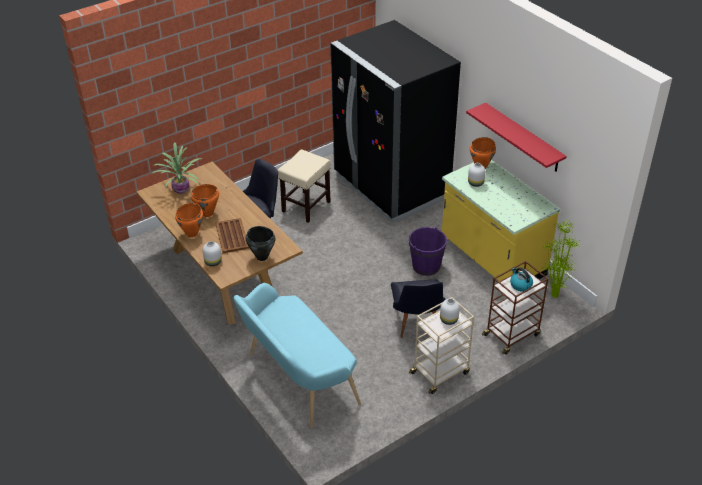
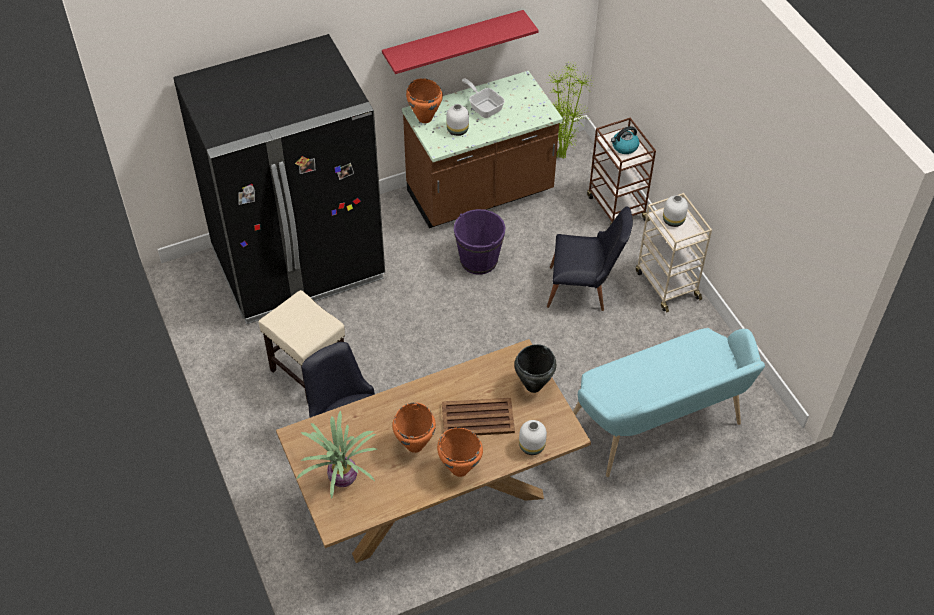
camera: 80 degrees left, 10 degrees up
yellow counter [442,160,560,281] -> brown counter [402,71,563,228]
none -> frying pan [462,79,505,118]

